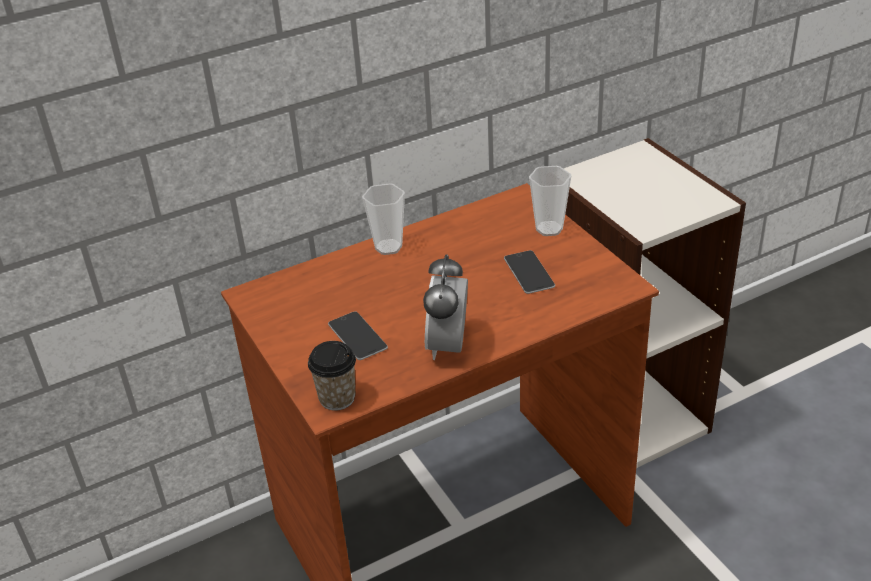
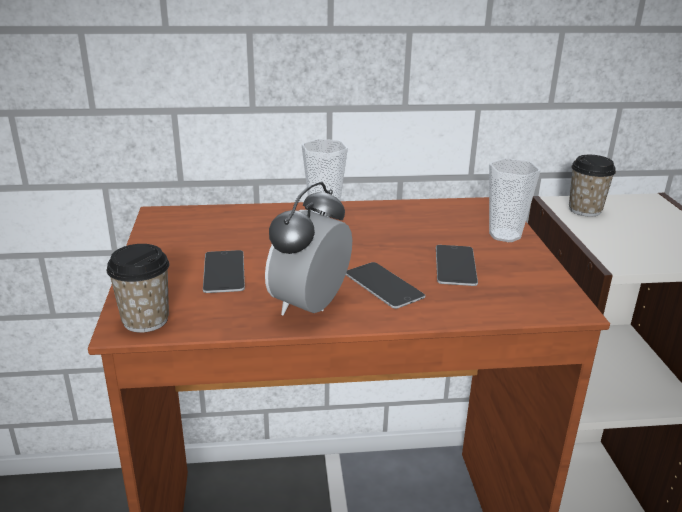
camera: 20 degrees right, 10 degrees down
none -> phone [346,262,426,309]
none -> cup [569,155,616,217]

